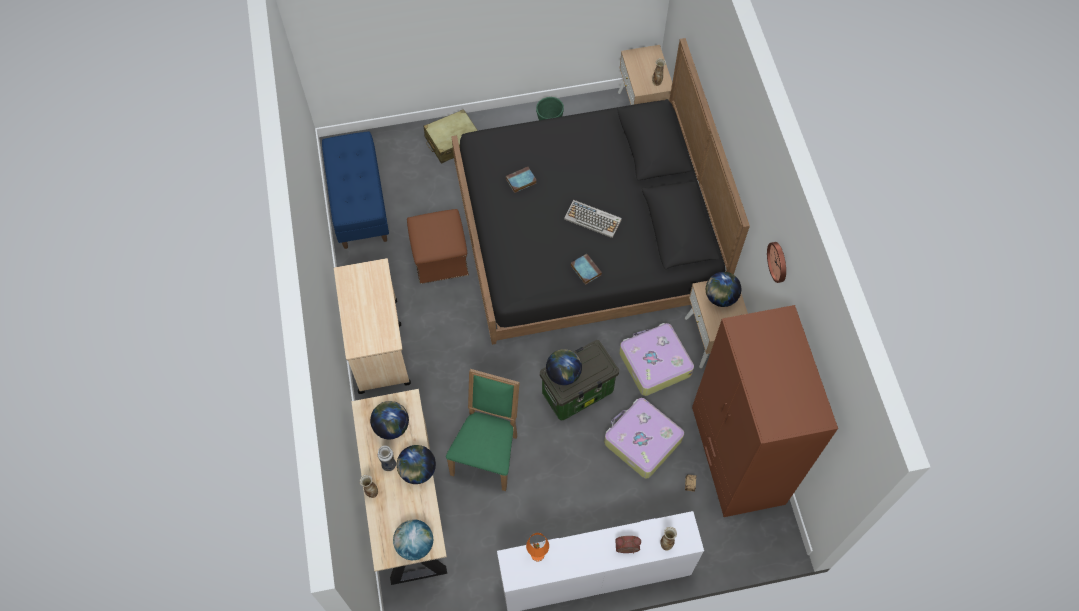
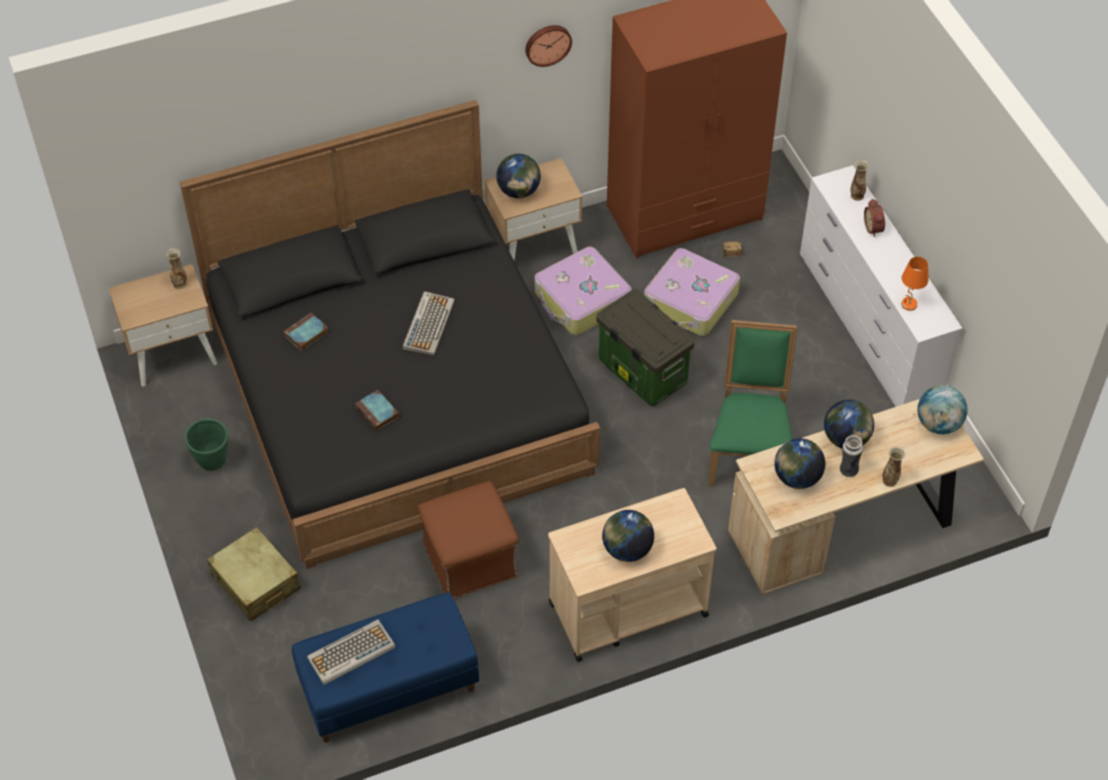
camera: 100 degrees left, 10 degrees down
green chair [446,369,520,491] -> green chair turned 90 degrees clockwise [708,320,798,487]
globe [546,349,582,385] -> globe moved to [602,510,654,562]
book [571,254,602,285] -> book moved to [283,313,328,351]
none -> keyboard [307,619,396,685]

